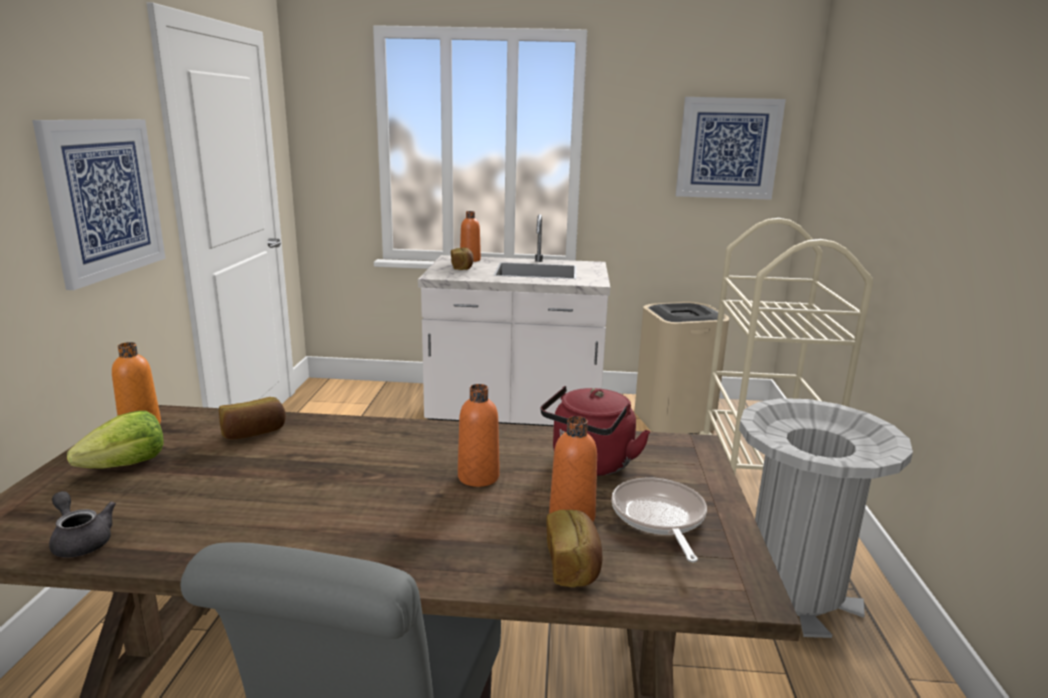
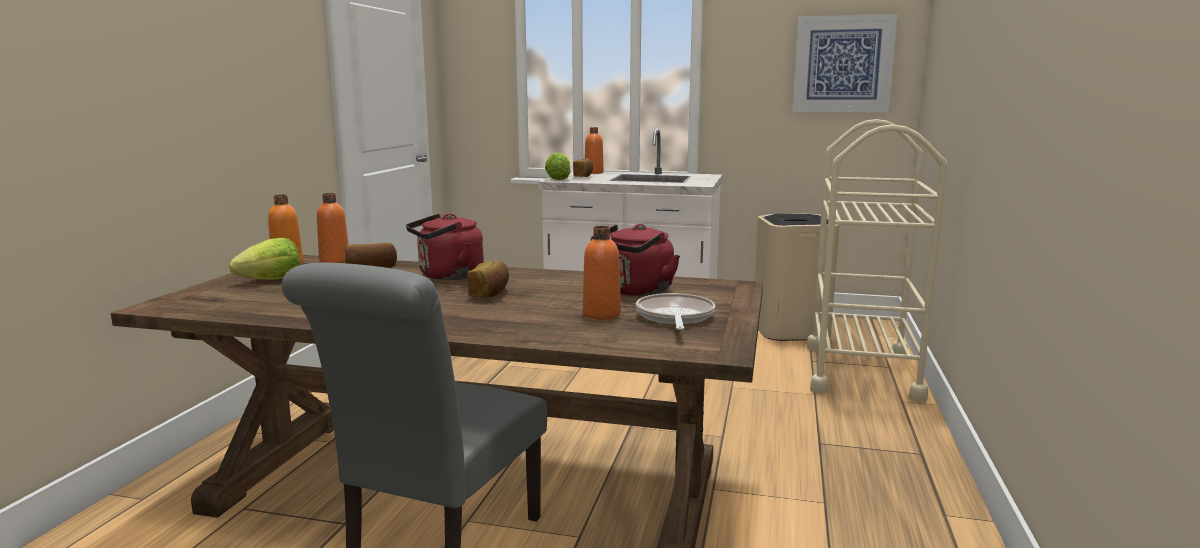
camera: 10 degrees right, 5 degrees down
picture [32,119,166,290] -> none
grey teapot [49,491,116,558] -> none
orange bottle [458,384,500,487] -> orange bottle moved to [317,193,349,263]
bread [546,510,603,587] -> bread moved to [467,261,509,298]
grey trash can [739,398,913,638] -> none
none -> red kettle [406,213,484,280]
none -> lettuce [545,152,571,180]

